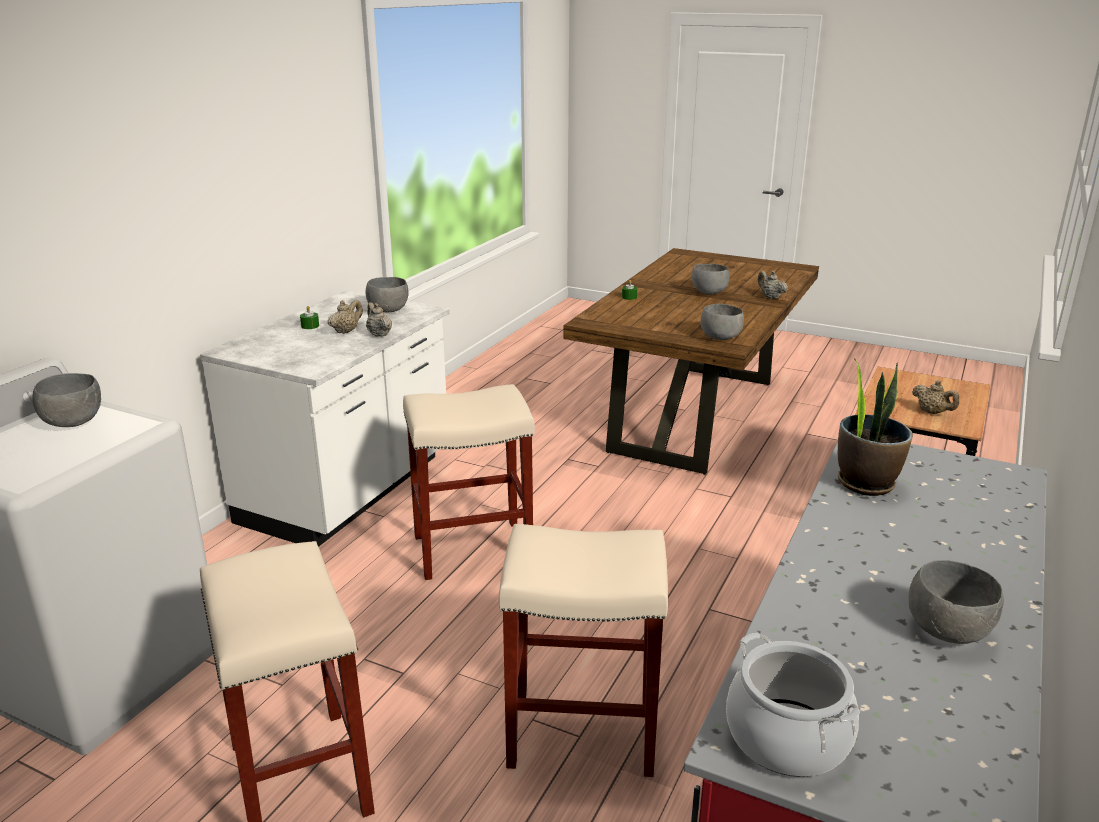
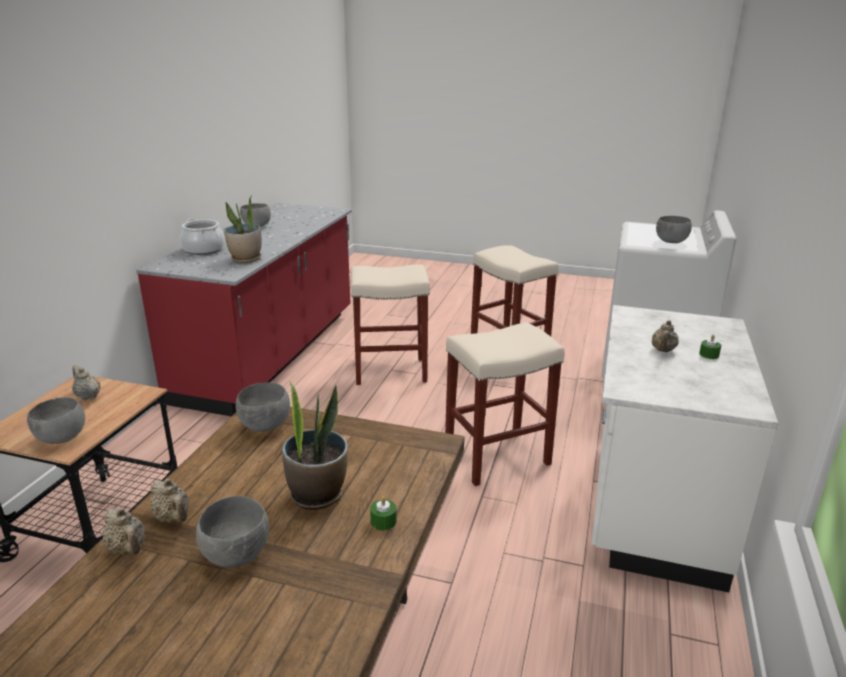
camera: 170 degrees right, 0 degrees up
grey bowl [365,277,409,313] -> grey bowl moved to [27,397,85,444]
beige teapot [366,302,392,337] -> beige teapot moved to [150,478,189,523]
cooking pot [726,633,860,777] -> cooking pot moved to [180,218,224,255]
none -> potted plant [282,381,348,510]

